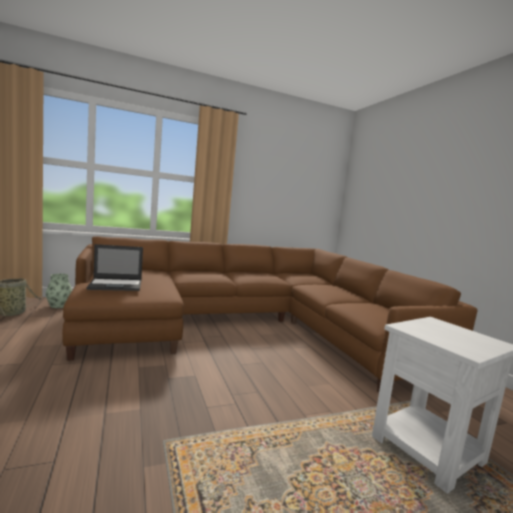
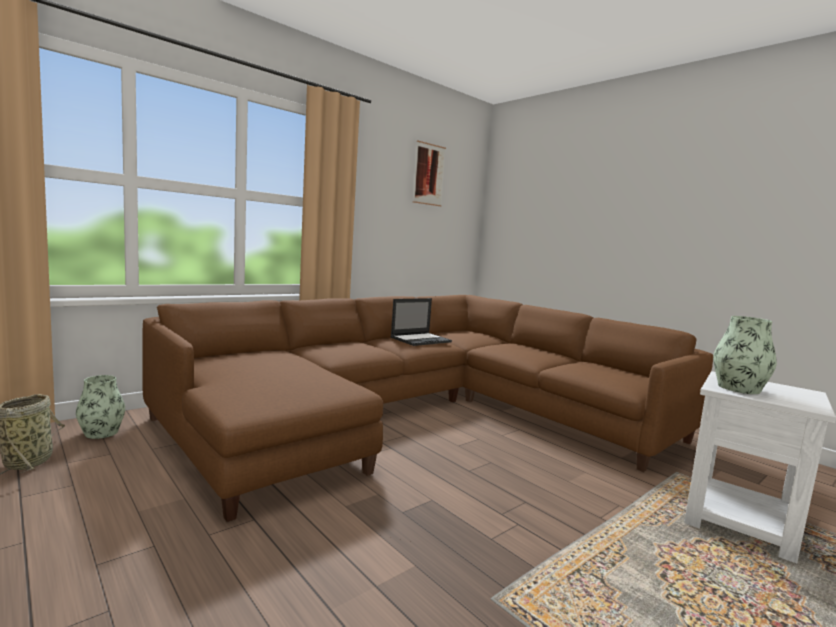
camera: 20 degrees left, 0 degrees up
laptop [86,244,143,291] -> laptop moved to [390,298,452,346]
none -> picture [413,140,446,206]
none -> vase [713,316,777,394]

